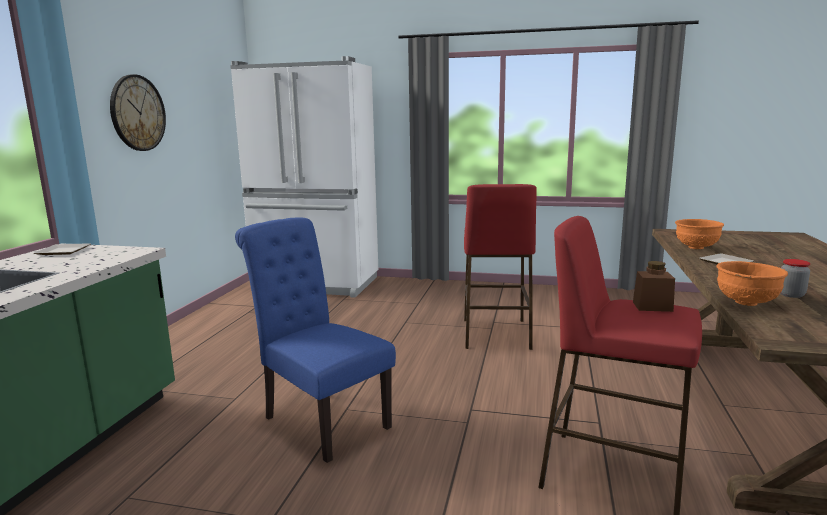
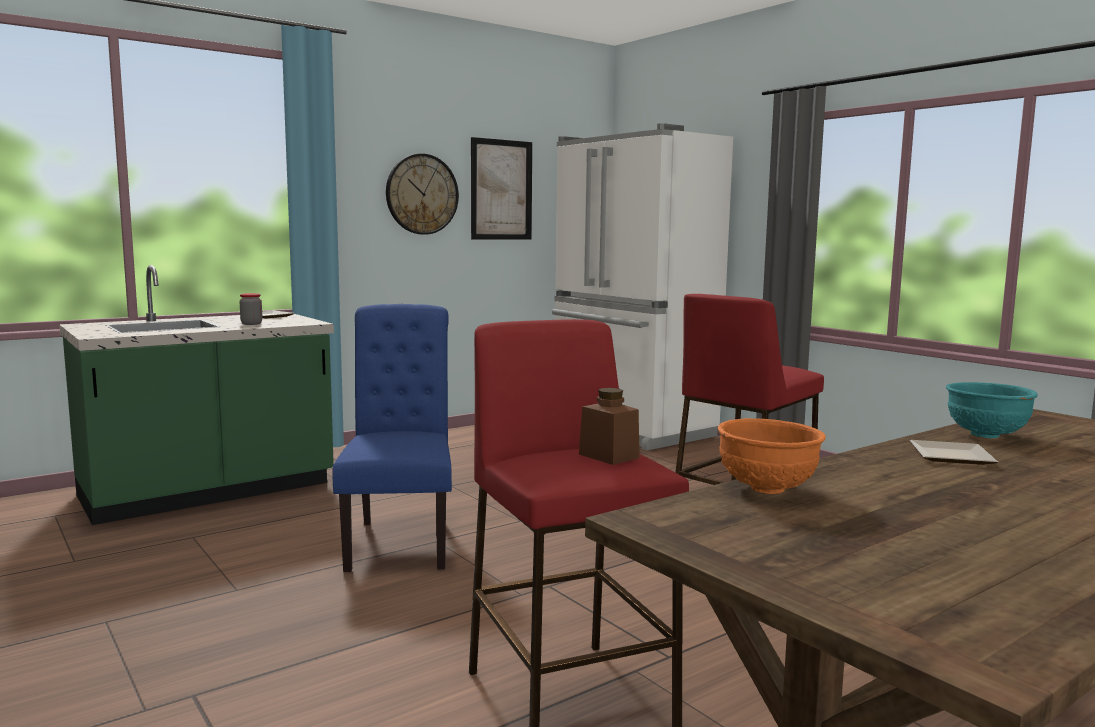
camera: 40 degrees right, 5 degrees down
orange bowl [675,219,724,249] -> turquoise bowl [946,382,1038,439]
jar [780,259,810,298] -> jar moved to [239,293,262,325]
none -> picture [471,137,532,240]

